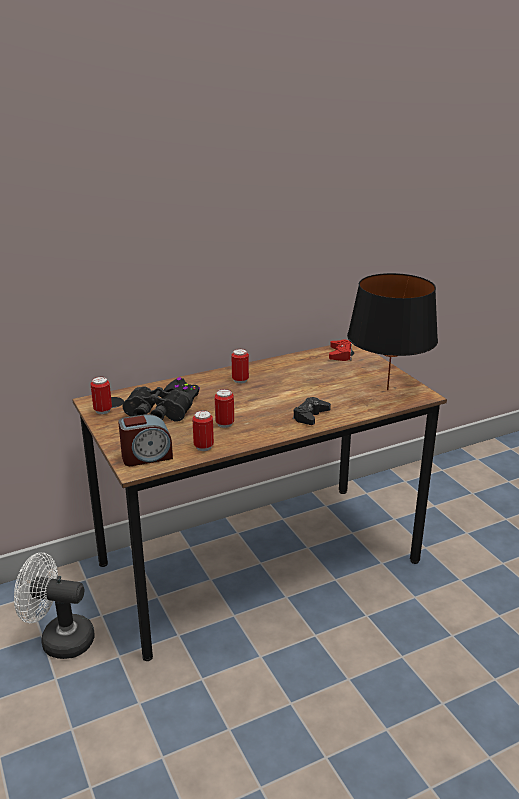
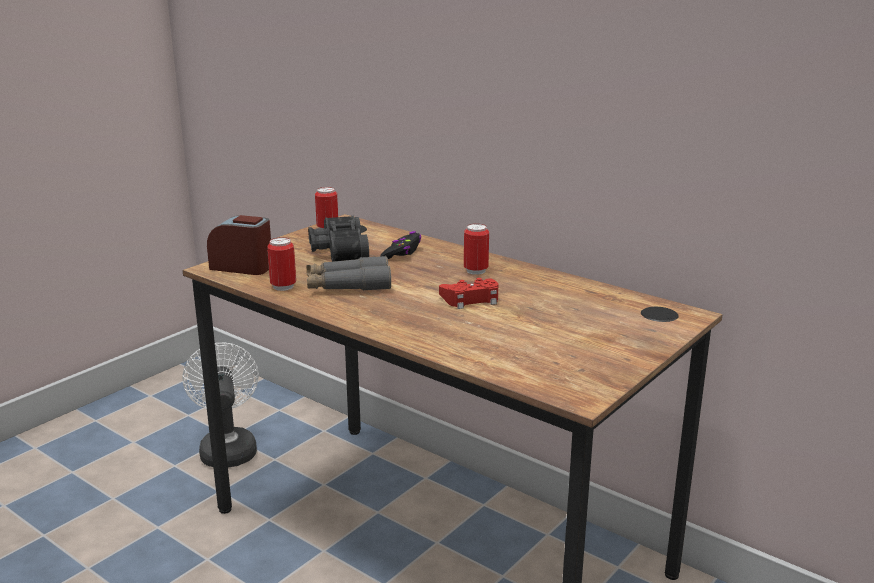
camera: 65 degrees right, 5 degrees down
alarm clock [118,414,173,466] -> alarm clock turned 150 degrees clockwise [207,215,271,275]
can [215,389,234,428] -> grey binoculars [306,256,391,291]
black game controller [293,397,331,425] -> none
red game controller [329,340,352,361] -> red game controller moved to [439,278,498,309]
black table lamp [347,273,438,390] -> none

